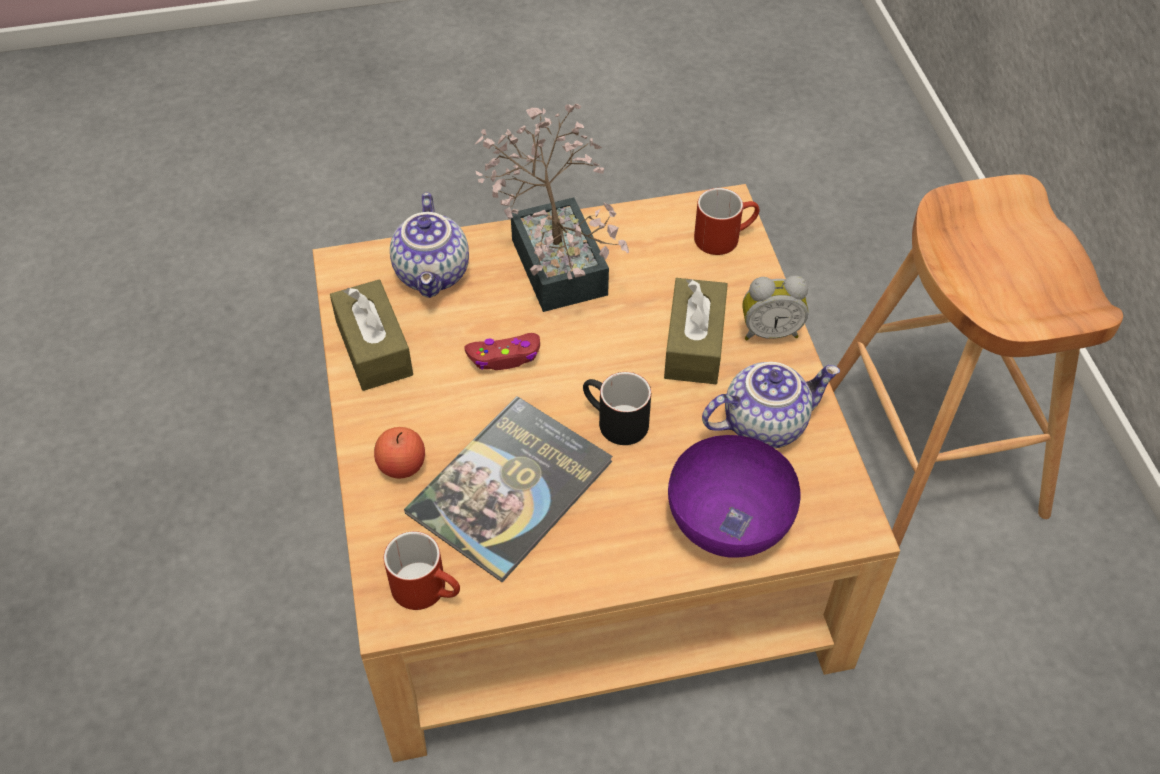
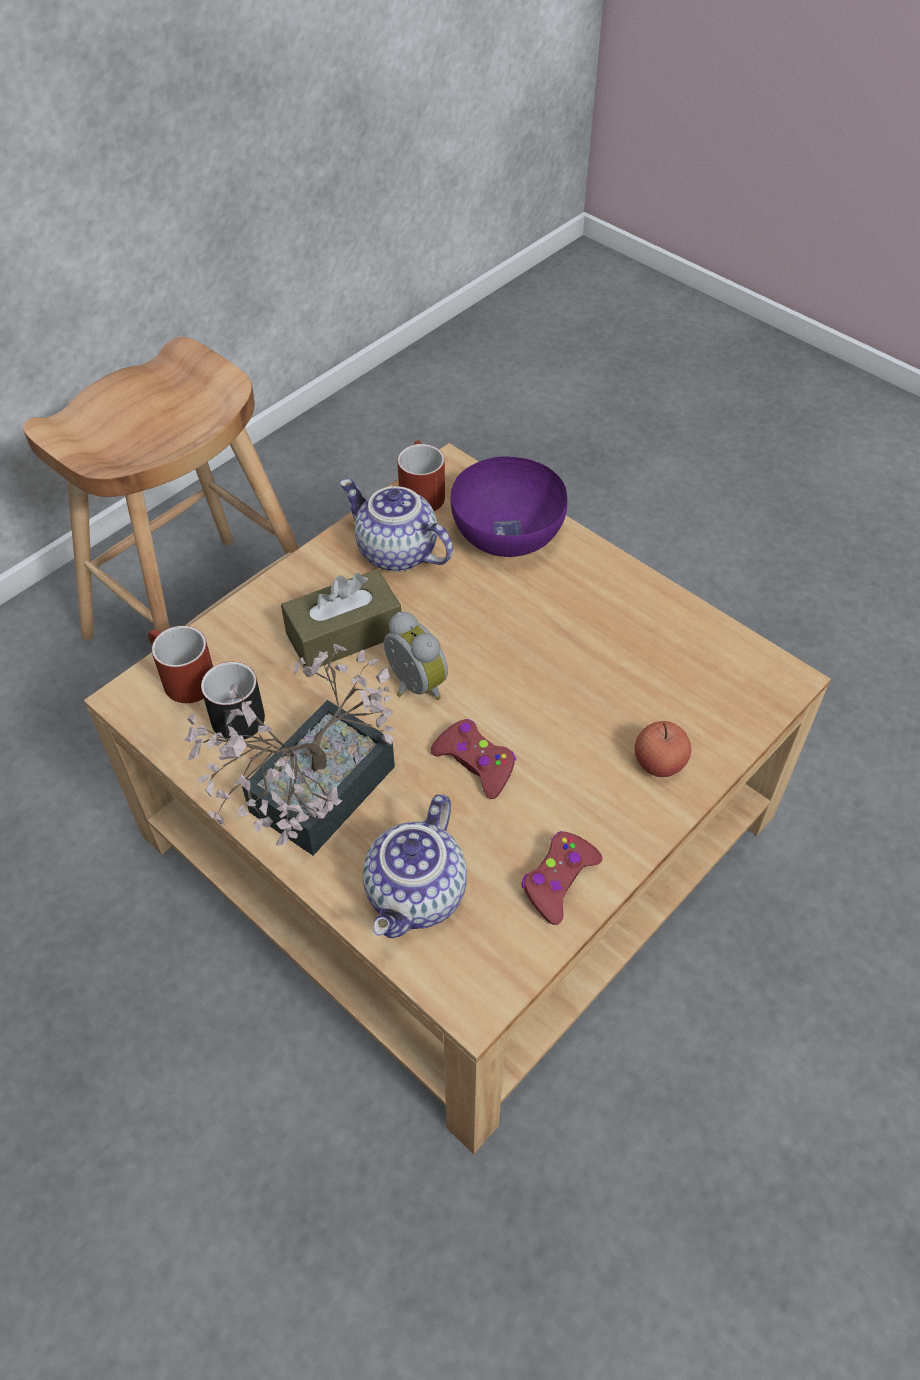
camera: 125 degrees left, 0 degrees up
brown tissue box [330,280,413,391] -> red game controller [521,831,603,925]
red mug [384,531,460,610] -> red mug moved to [397,440,445,511]
teapot [390,193,469,298] -> teapot turned 150 degrees clockwise [363,794,467,938]
book [404,396,613,582] -> none
black mug [583,372,651,445] -> black mug moved to [201,662,265,741]
alarm clock [743,275,808,340] -> alarm clock moved to [384,612,448,700]

